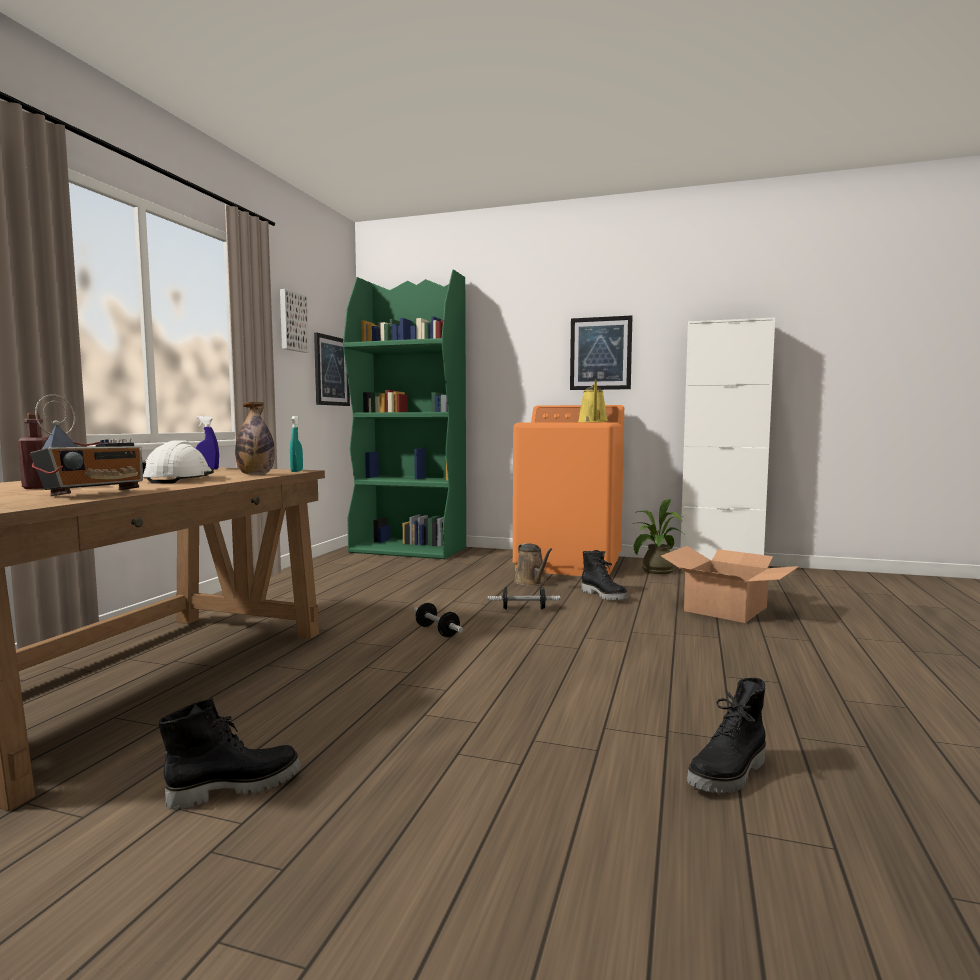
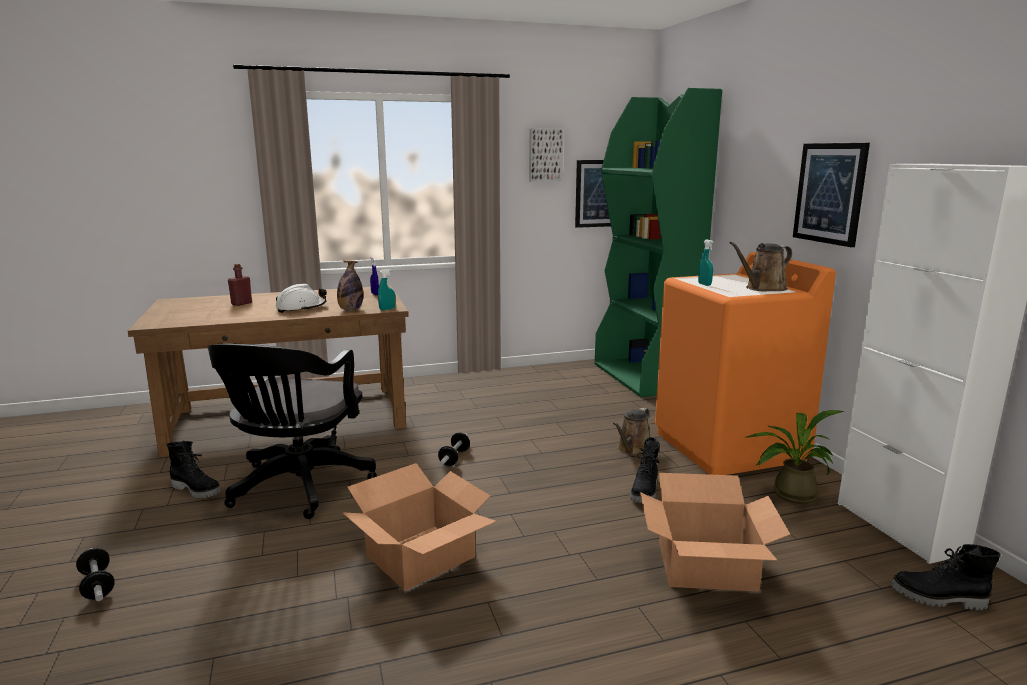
camera: 55 degrees right, 10 degrees up
radio [30,394,143,496] -> none
dumbbell [488,587,560,610] -> dumbbell moved to [76,548,114,601]
yellow watering can [578,380,609,422] -> brown watering can [730,242,792,292]
black boot [687,678,766,793] -> black boot moved to [891,544,1001,610]
none -> black office chair [208,343,377,519]
none -> cardboard box [342,463,496,591]
none -> turquoise spray bottle [698,240,714,286]

